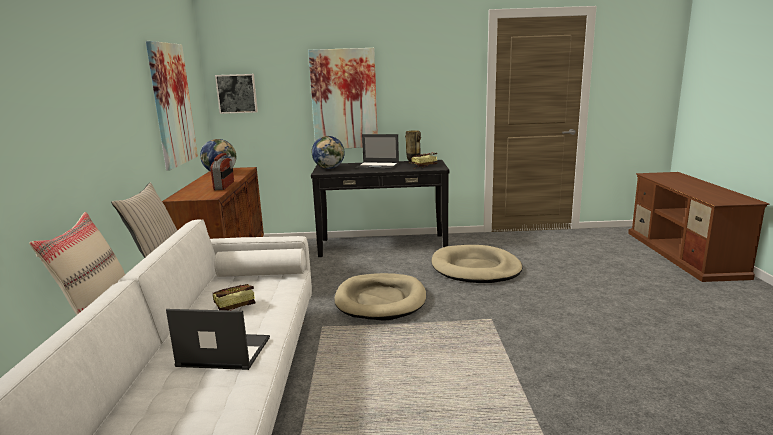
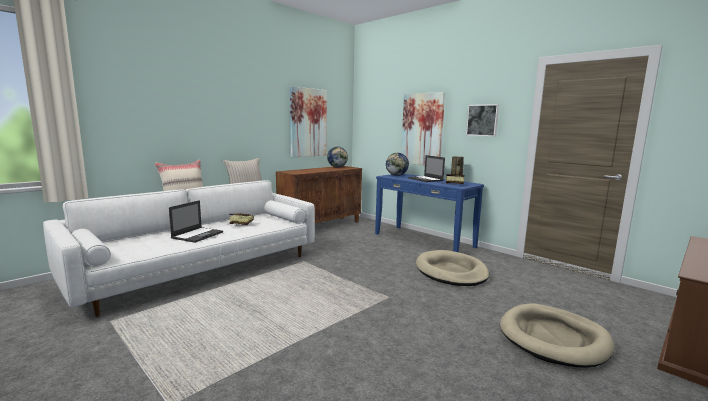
camera: 45 degrees right, 5 degrees down
laptop [166,309,270,370] -> laptop turned 60 degrees clockwise [169,200,223,243]
radio [211,153,234,190] -> none
picture [215,74,258,114] -> picture moved to [466,104,499,136]
black console table [311,160,450,257] -> blue console table [375,174,484,253]
beige dog bed [334,273,426,321] -> beige dog bed moved to [500,303,614,368]

